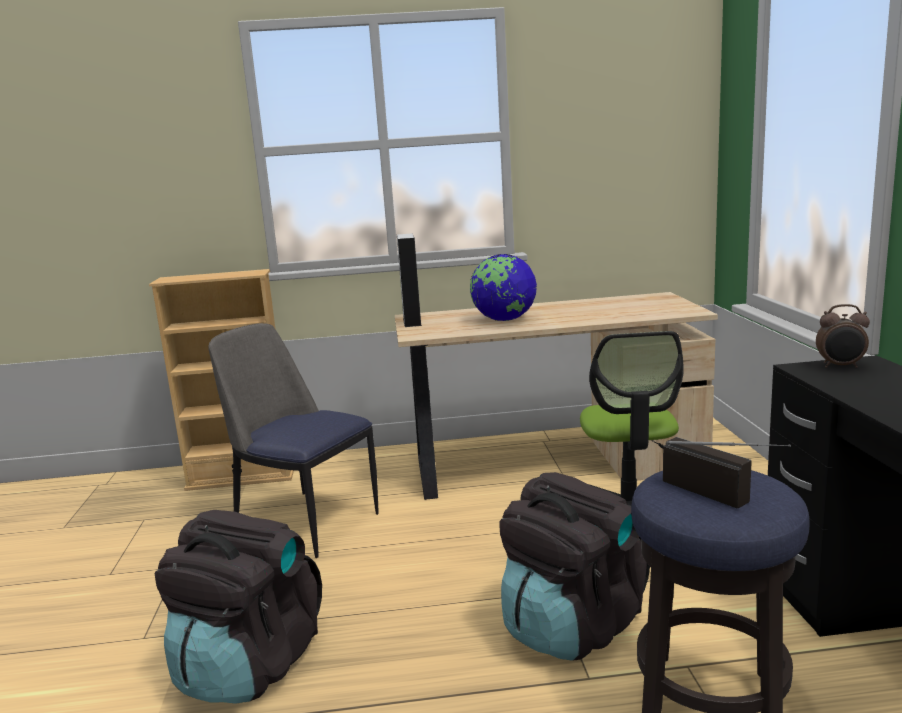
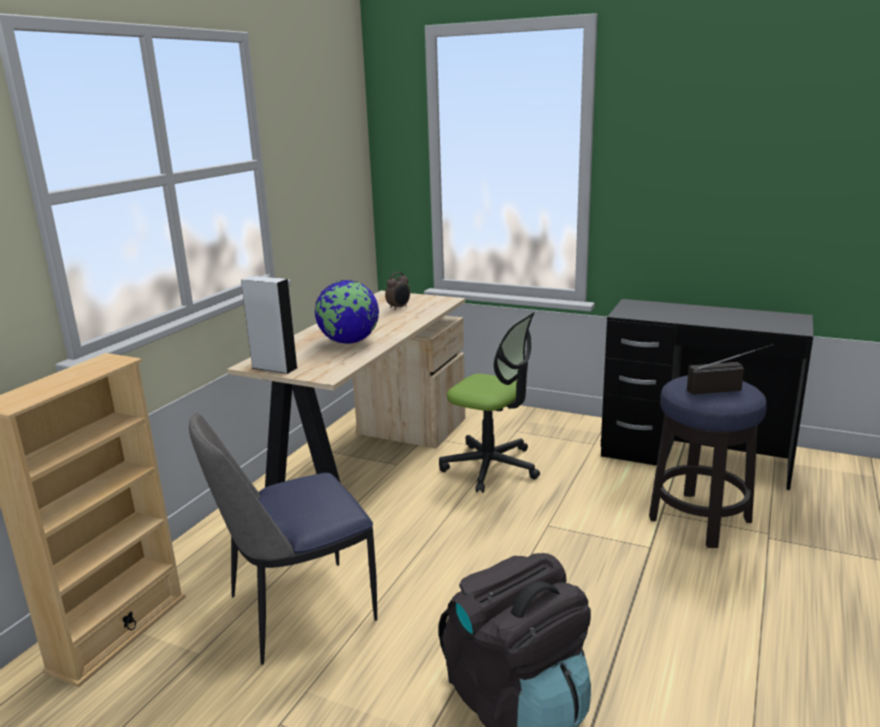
camera: 60 degrees left, 5 degrees up
black backpack [499,472,650,661] -> none
alarm clock [816,304,870,368] -> alarm clock moved to [385,272,410,310]

